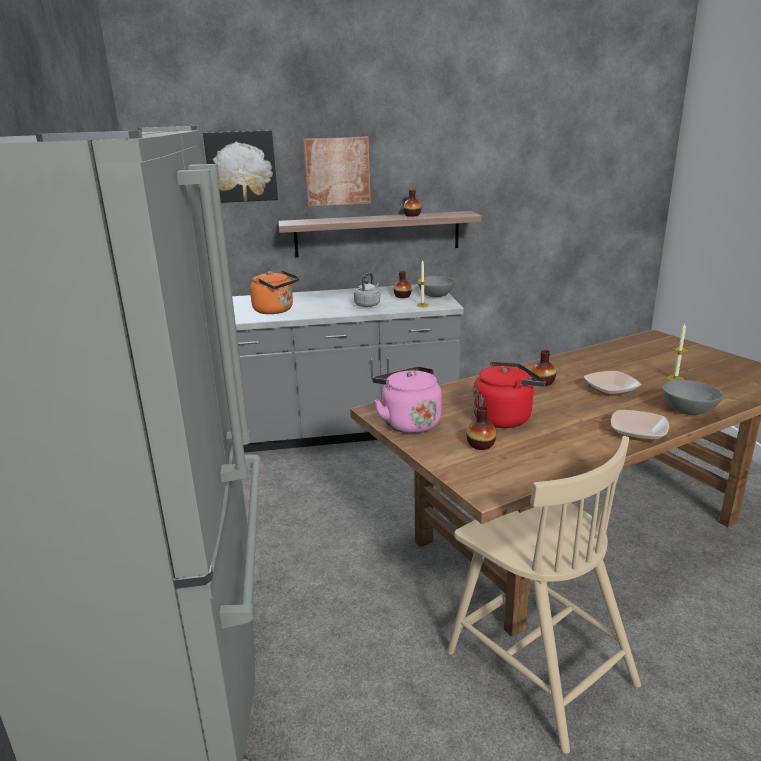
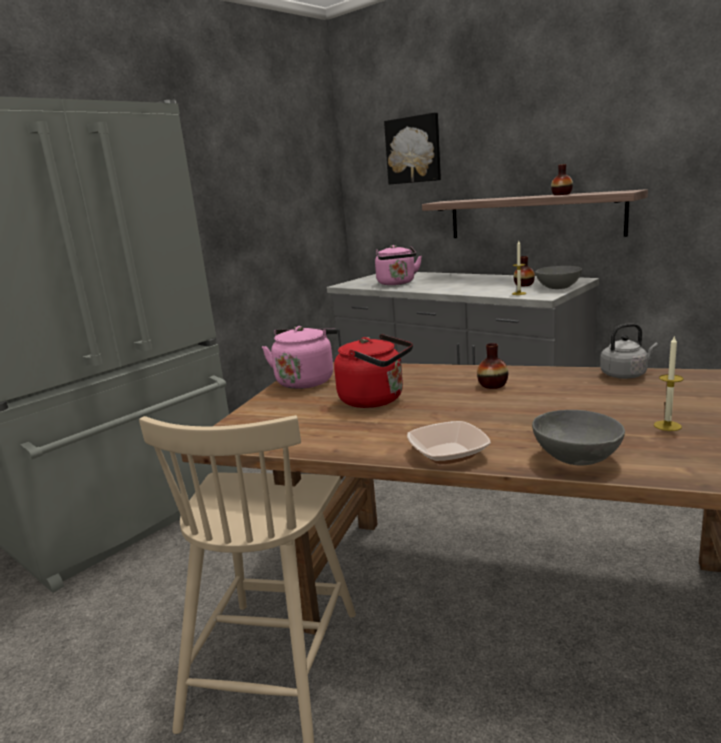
camera: 50 degrees right, 5 degrees down
orange kettle [250,270,299,314] -> pink kettle [375,245,422,285]
picture [303,137,371,207] -> none
grey kettle [354,273,380,307] -> grey kettle moved to [600,323,658,379]
vase [466,406,496,450] -> none
bowl [584,371,641,396] -> none

